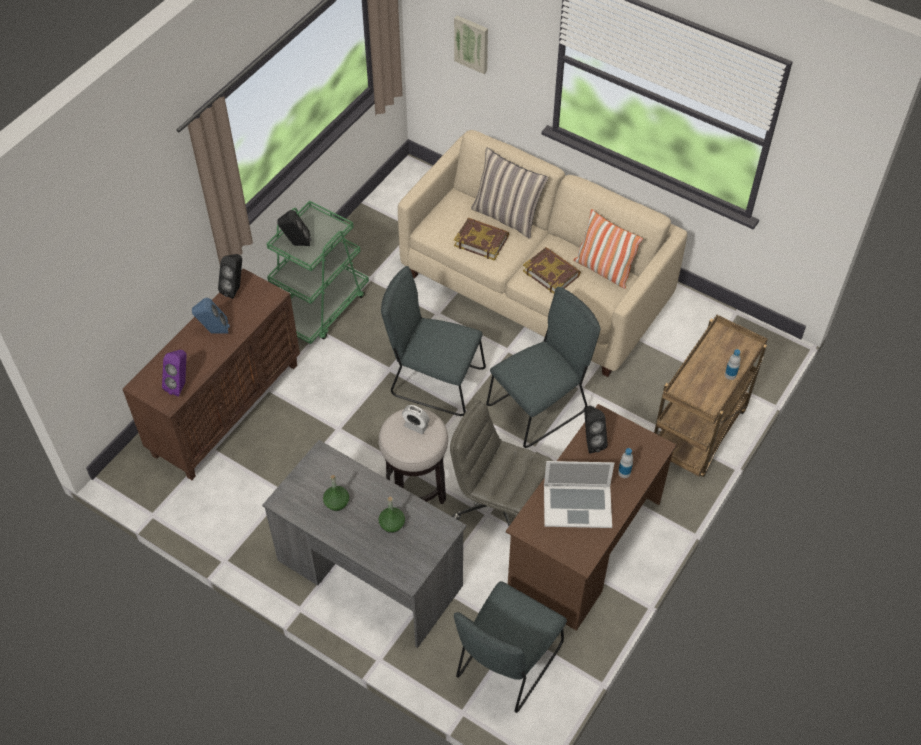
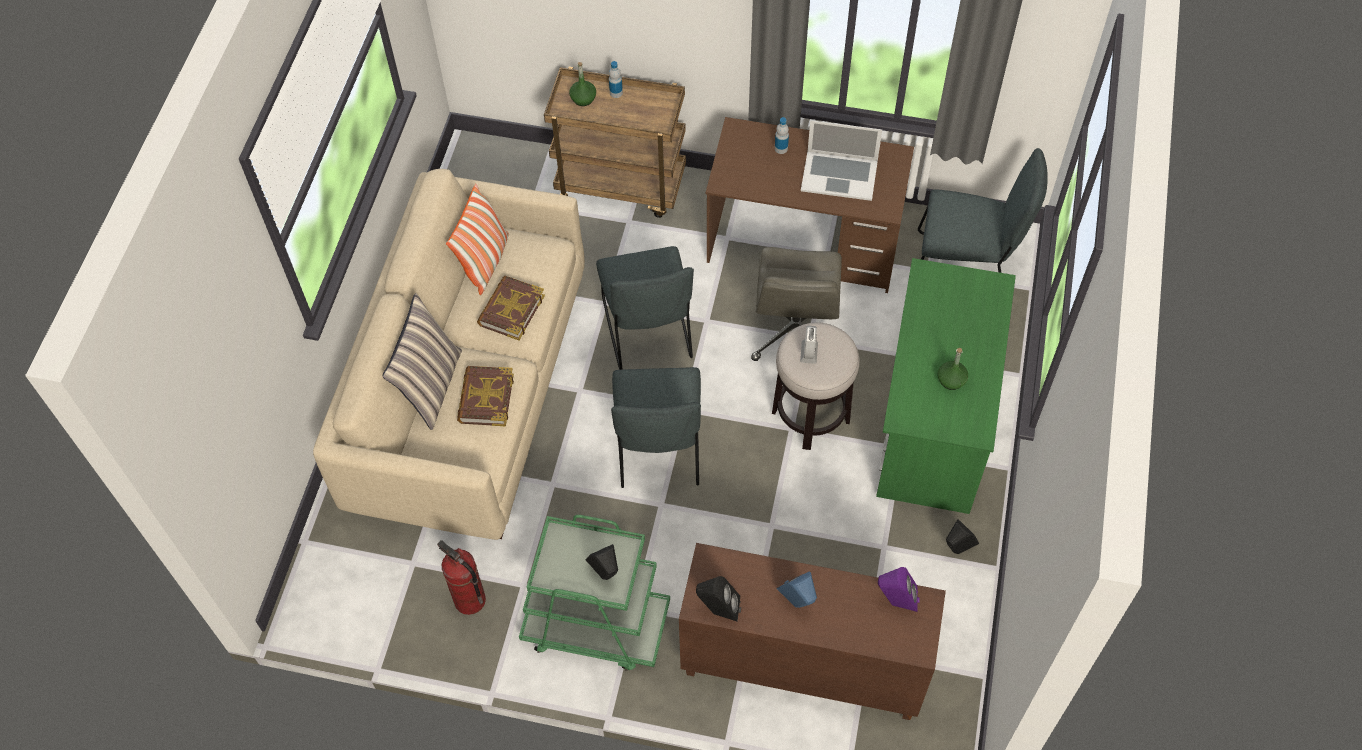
camera: 110 degrees left, 5 degrees up
grey desk [262,440,467,648] -> green desk [876,258,1016,514]
green bottle [379,497,405,533] -> green bottle moved to [569,62,596,106]
picture [454,16,488,74] -> none
grey chair [486,287,600,448] -> grey chair turned 135 degrees counterclockwise [596,246,694,370]
laptop [544,461,614,528] -> laptop turned 120 degrees clockwise [801,120,882,201]
black speaker [584,406,608,454] -> black speaker moved to [946,519,979,554]
none -> fire extinguisher [437,540,486,615]

